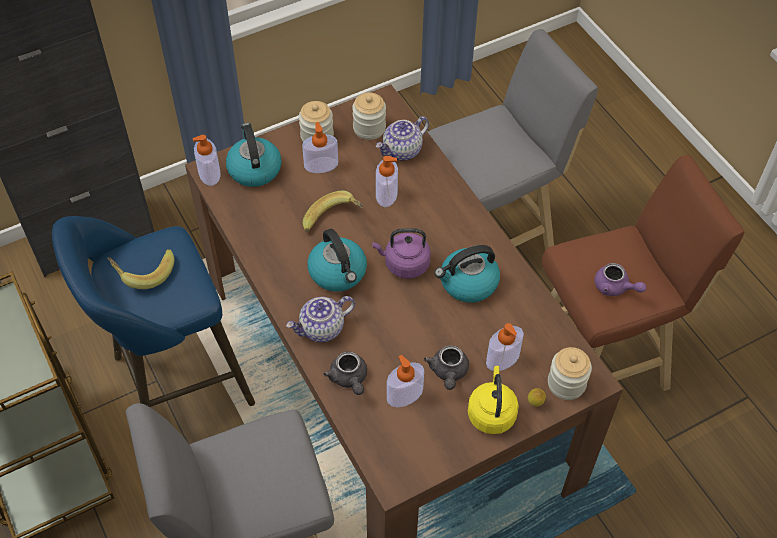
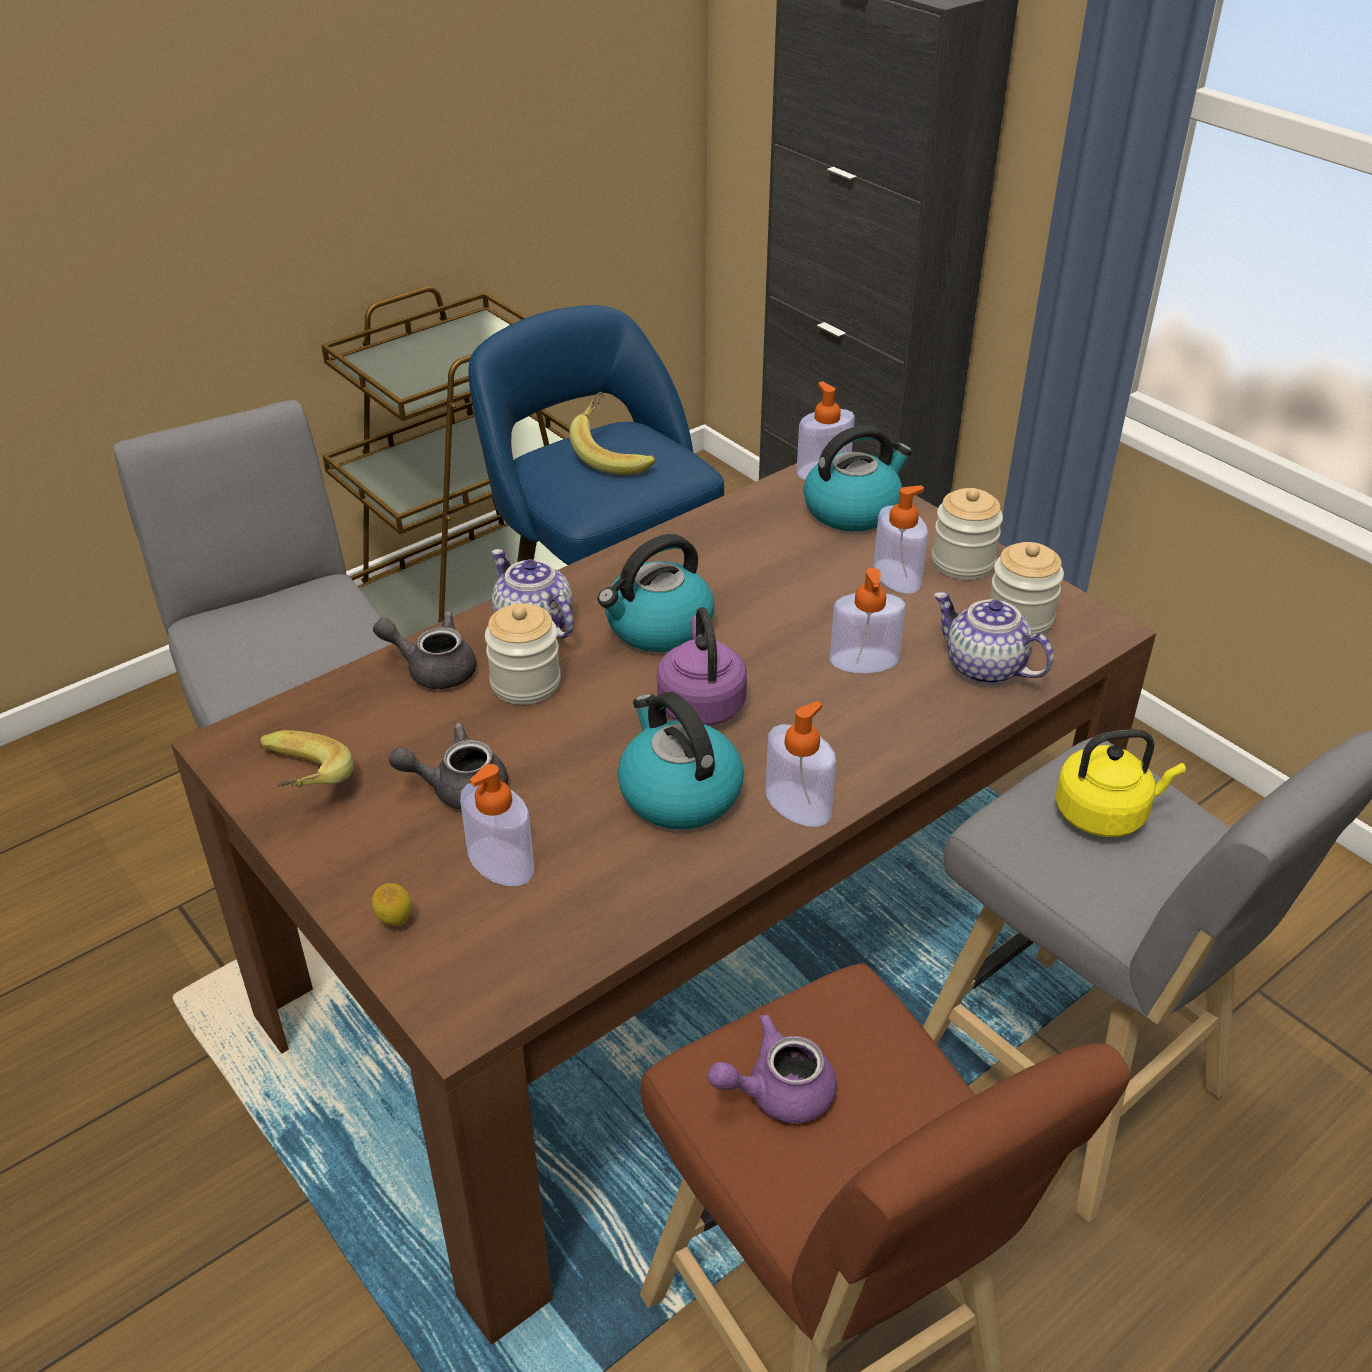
camera: 80 degrees right, 15 degrees down
banana [303,191,363,232] -> banana moved to [259,730,353,788]
grey teapot [323,351,367,395] -> grey teapot turned 45 degrees clockwise [373,612,476,689]
soap dispenser [387,355,424,407] -> soap dispenser moved to [766,701,836,827]
yellow kettle [468,366,519,434] -> yellow kettle moved to [1055,729,1186,837]
jar [548,347,592,400] -> jar moved to [485,603,561,705]
purple teapot [594,263,646,296] -> purple teapot turned 45 degrees clockwise [708,1014,837,1123]

